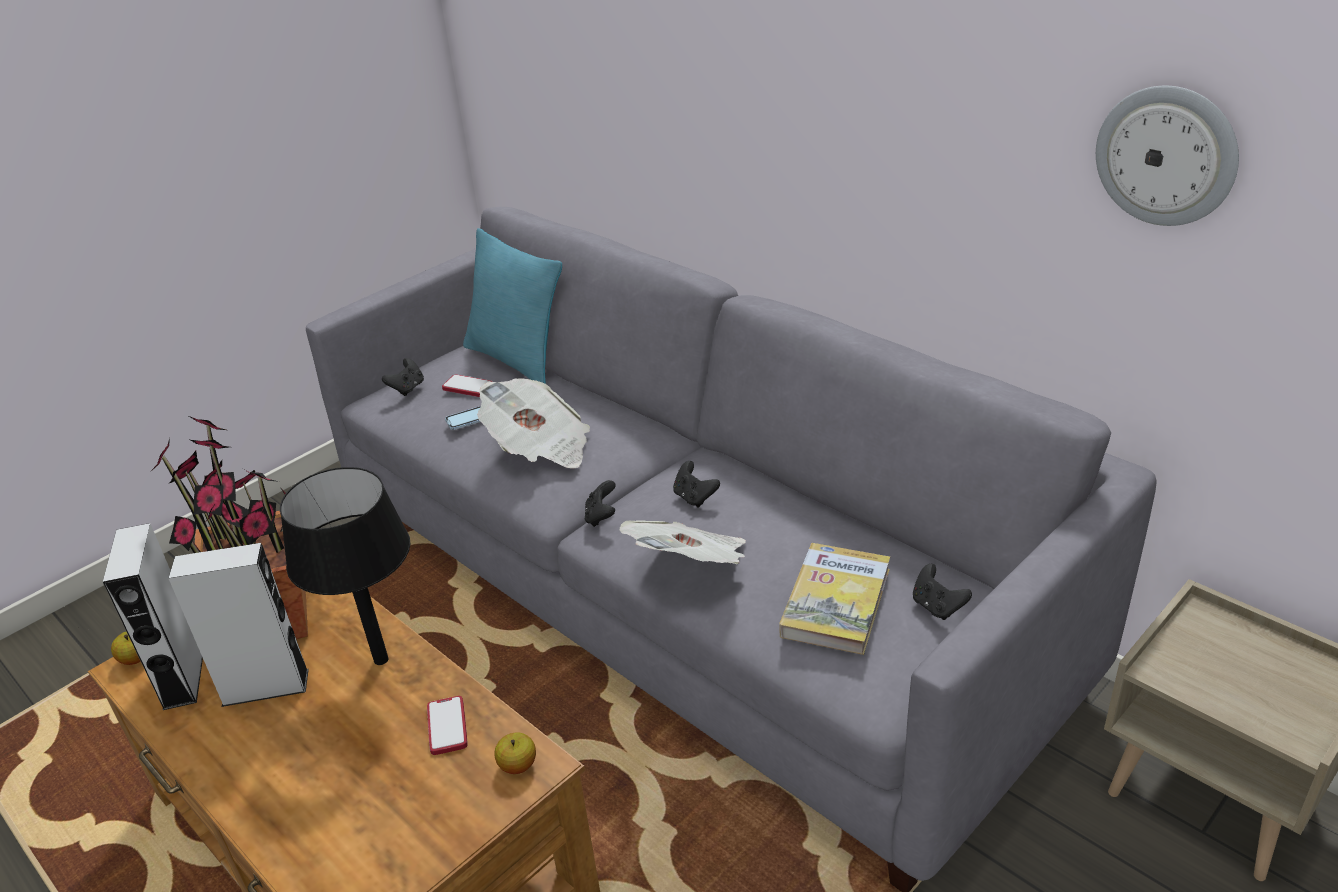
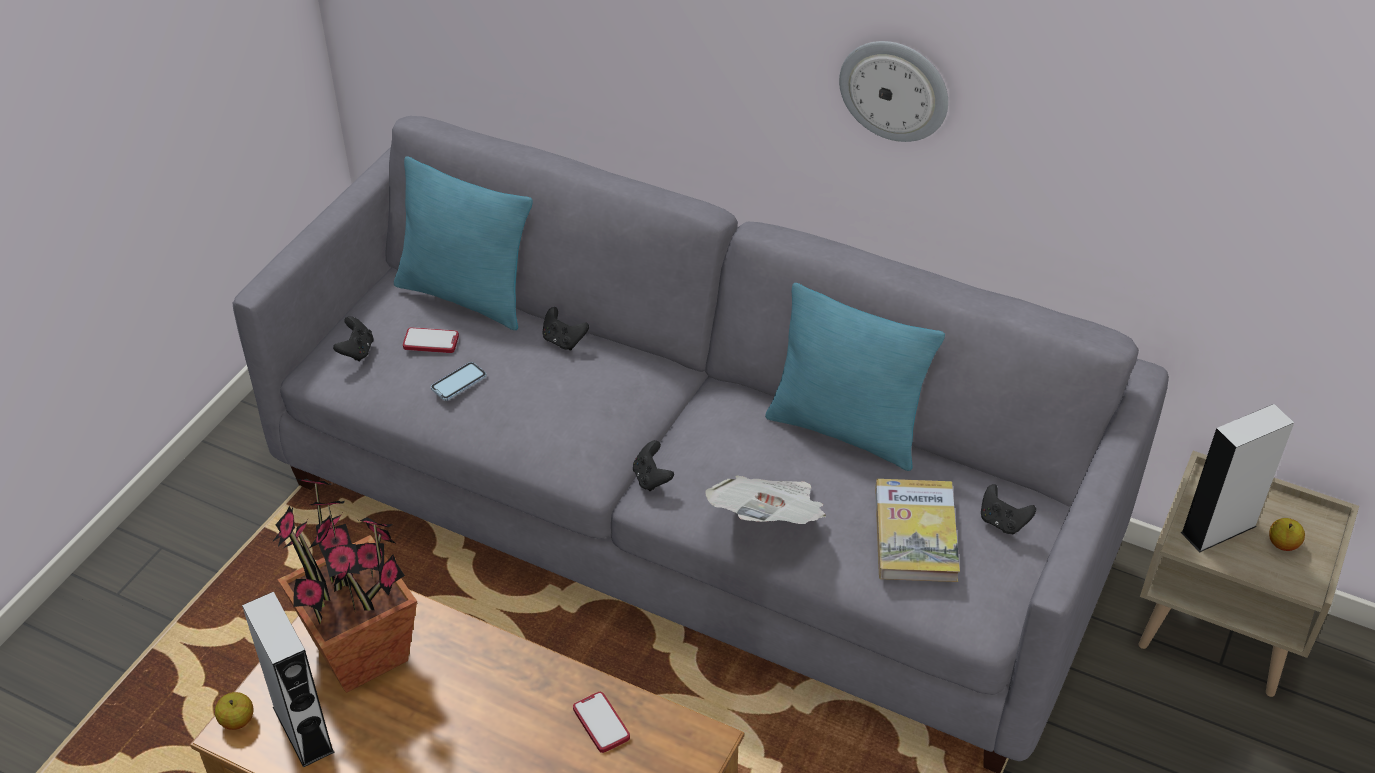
camera: 20 degrees left, 10 degrees up
grey speaker [168,543,309,707] -> grey speaker moved to [1181,404,1294,553]
black table lamp [280,467,411,665] -> none
newspaper [477,378,590,469] -> none
apple [495,732,536,774] -> apple moved to [1269,518,1305,551]
black game controller [673,461,720,508] -> black game controller moved to [542,307,589,350]
wall clock [1096,86,1239,226] -> wall clock moved to [839,41,948,142]
none -> turquoise pillow [765,283,945,471]

